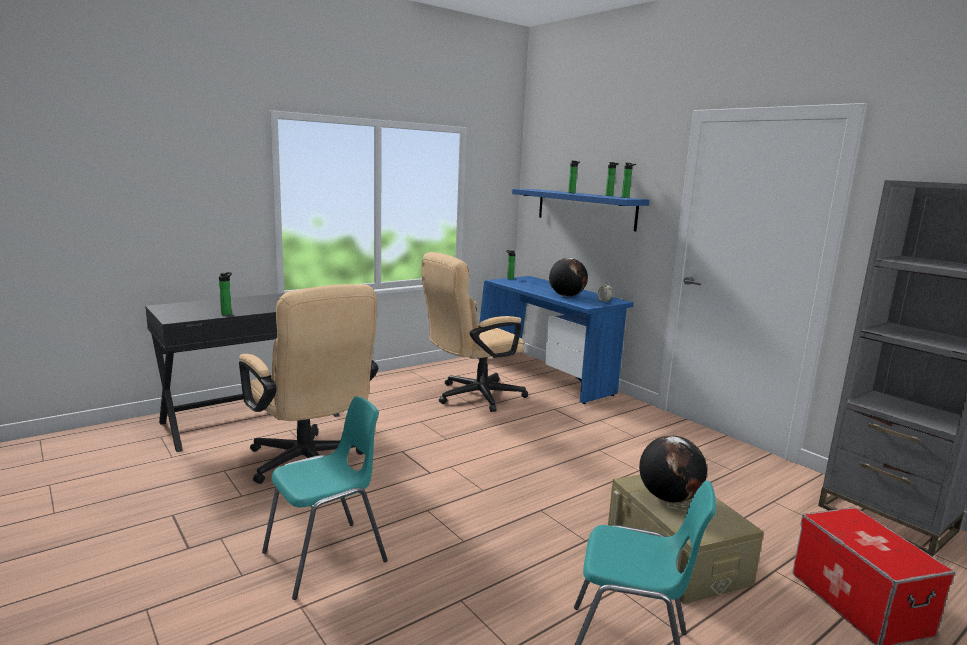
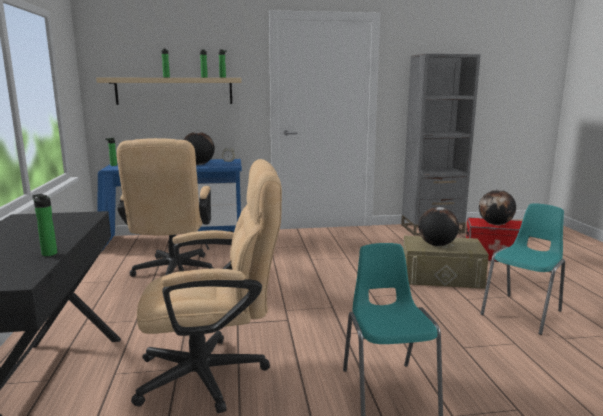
camera: 60 degrees left, 0 degrees up
blue shelf [512,189,650,231] -> beige shelf [96,78,242,105]
none -> globe [479,190,516,225]

